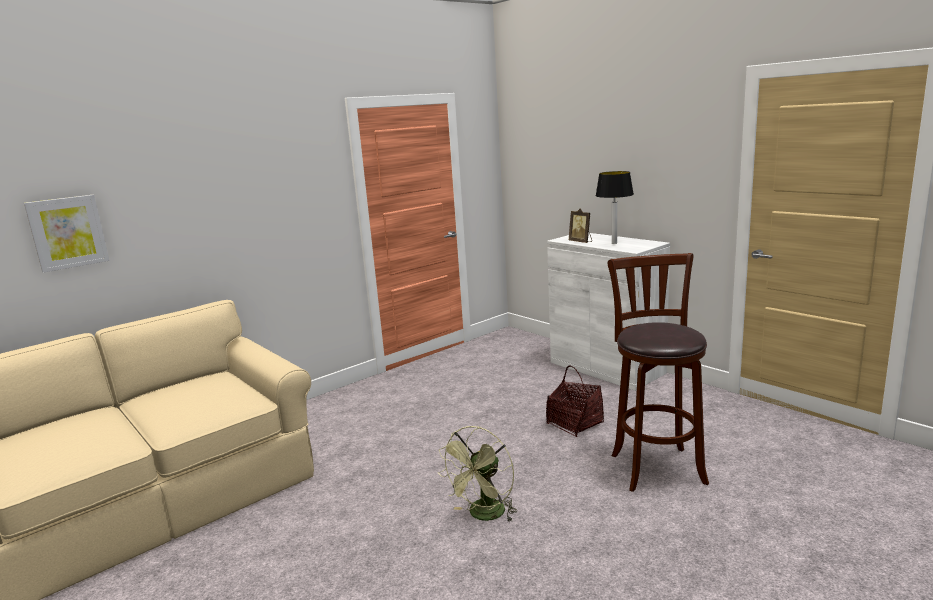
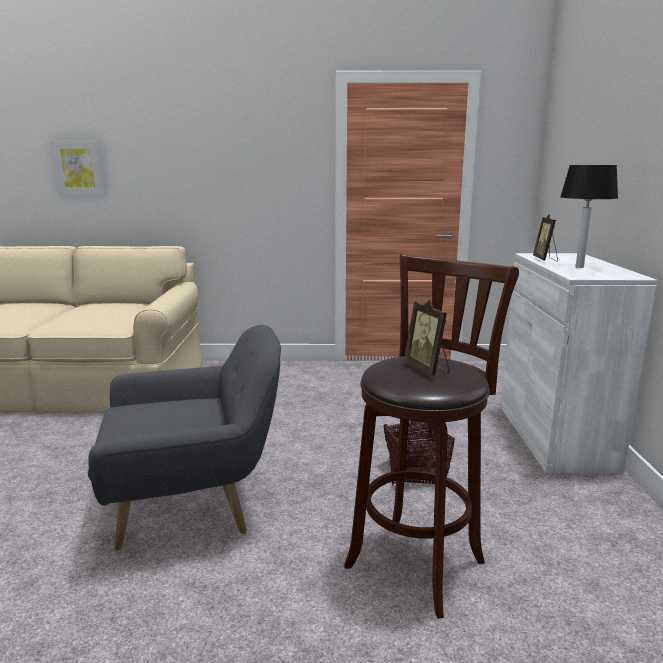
camera: 40 degrees right, 0 degrees up
green fan [438,426,517,522] -> grey armchair [88,325,281,551]
none -> picture frame [404,299,450,376]

